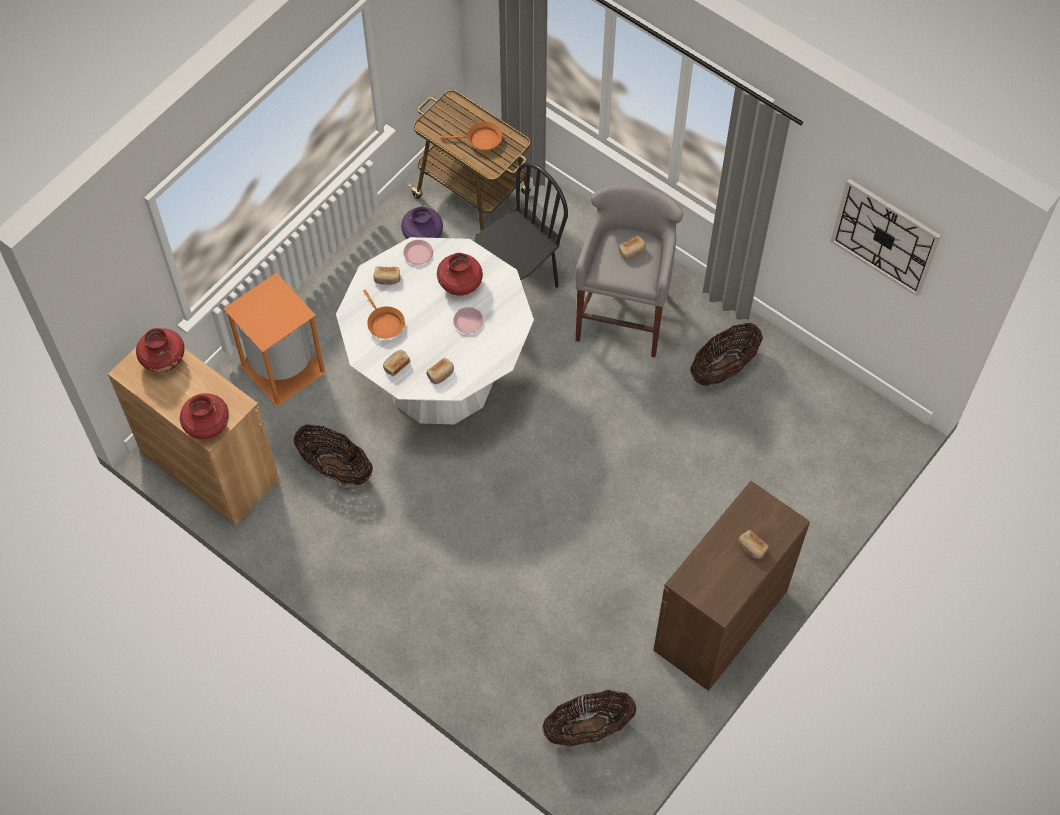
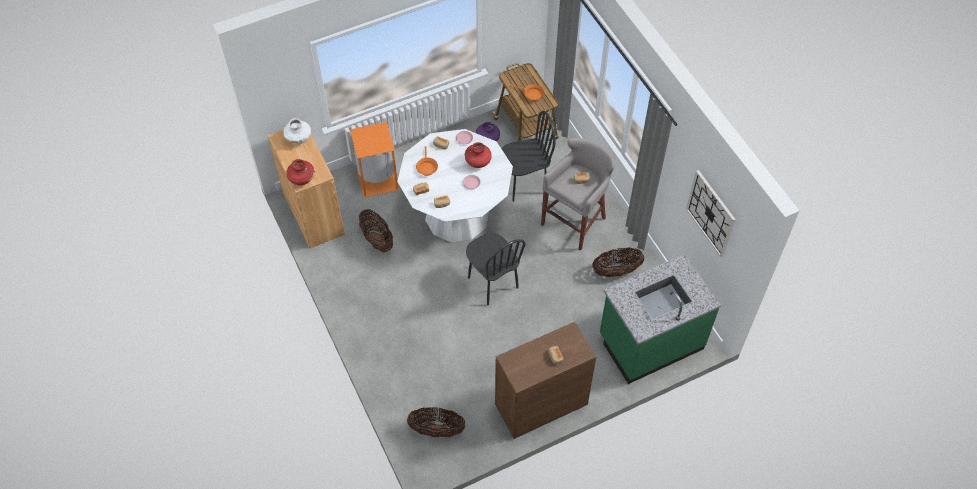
camera: 25 degrees right, 5 degrees down
red vase [136,328,184,372] -> white vase [283,118,311,144]
none -> black chair [466,233,525,305]
none -> green counter [600,254,721,384]

